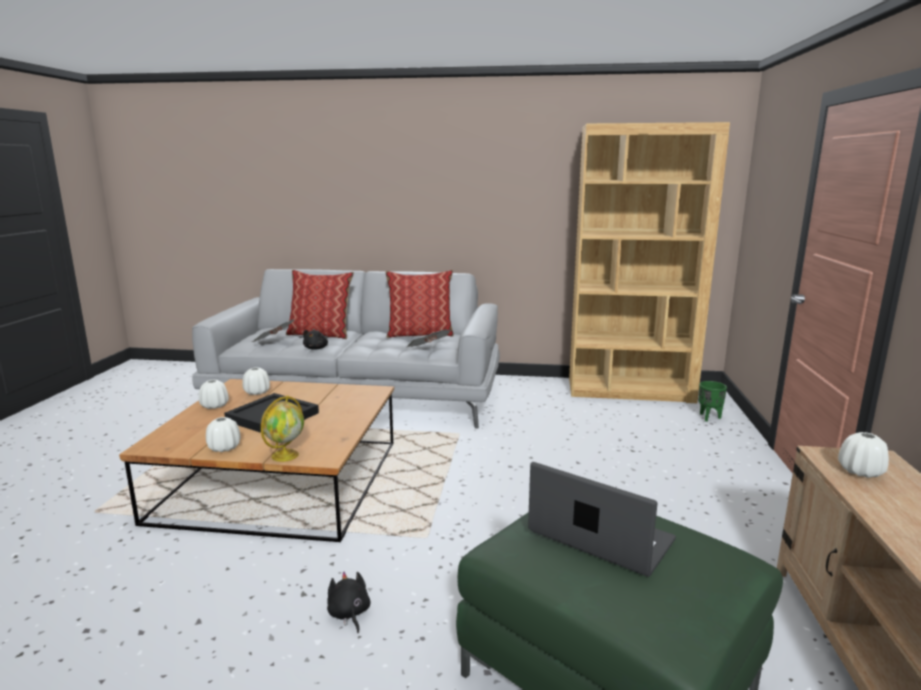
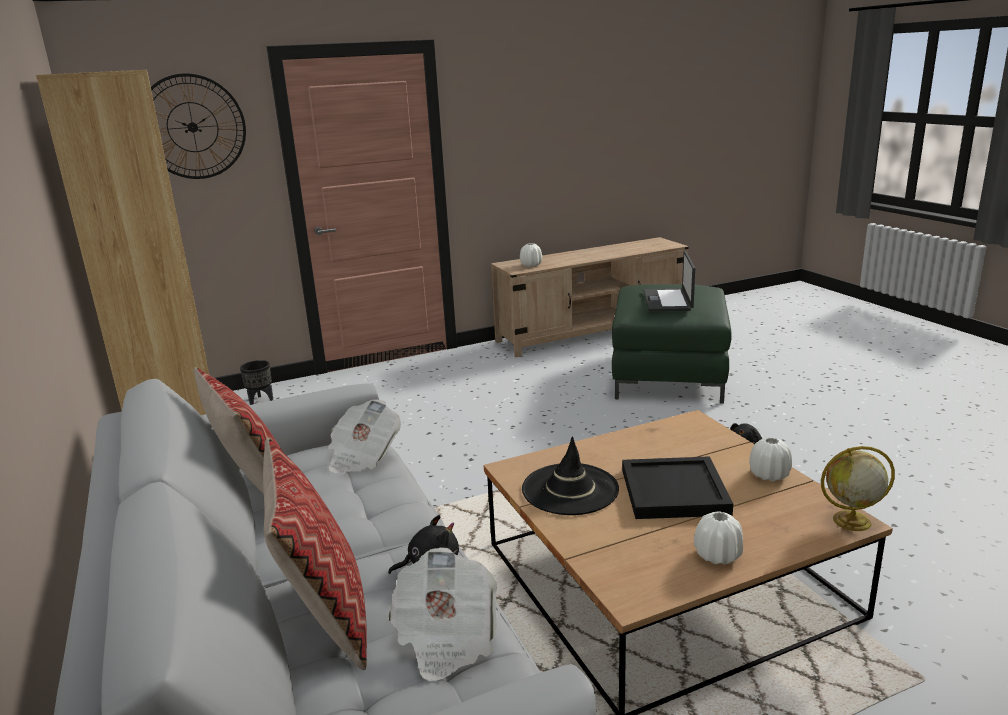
camera: 120 degrees left, 5 degrees up
white vase [242,367,270,395] -> none
globe [261,395,304,462] -> globe moved to [821,446,895,531]
green planter [698,381,727,421] -> black planter [240,360,273,405]
none -> wall clock [151,74,246,179]
none -> black hat [522,436,619,515]

